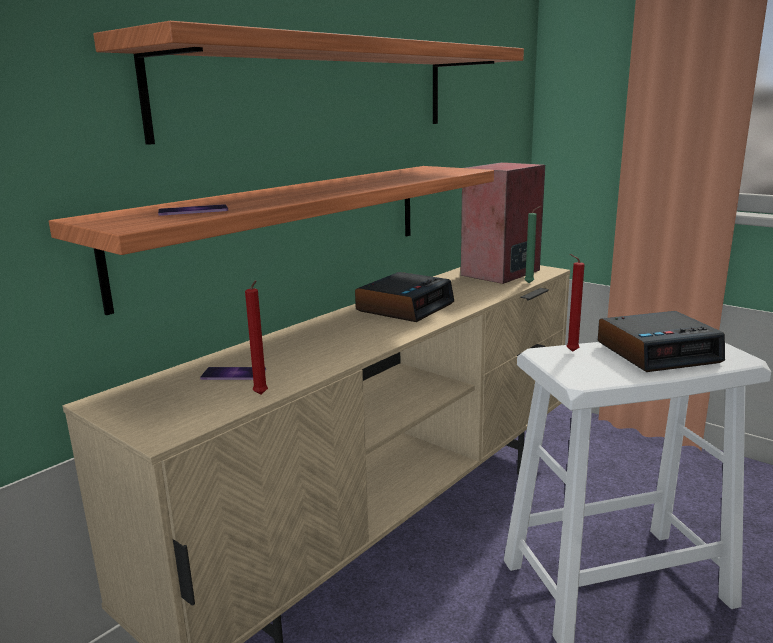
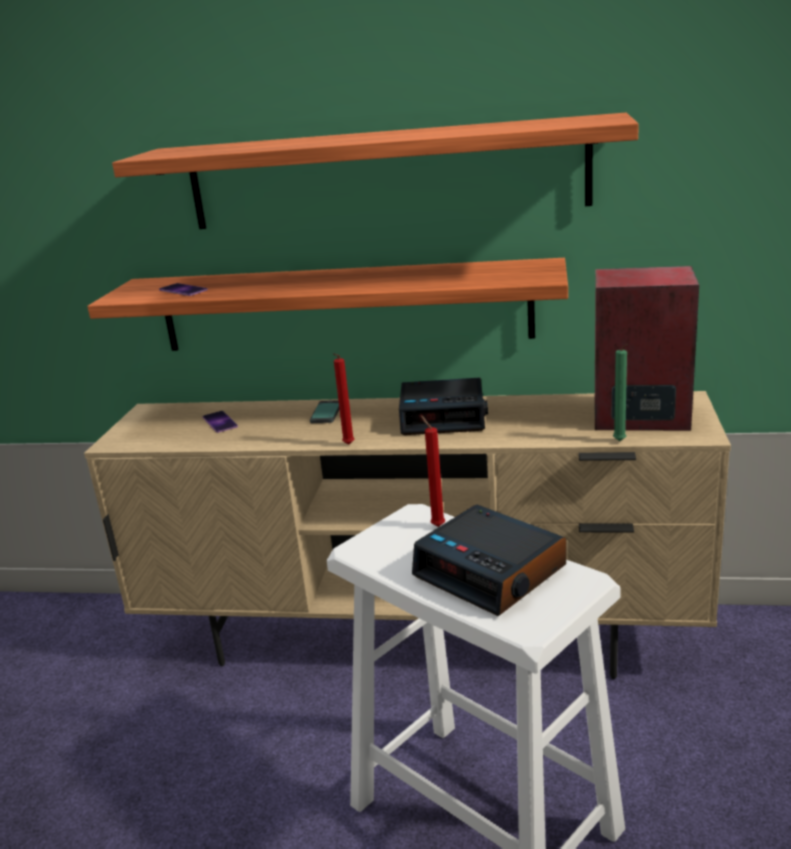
camera: 60 degrees right, 5 degrees up
red candle [245,280,268,395] -> red candle moved to [333,353,354,444]
none -> phone [310,400,339,423]

